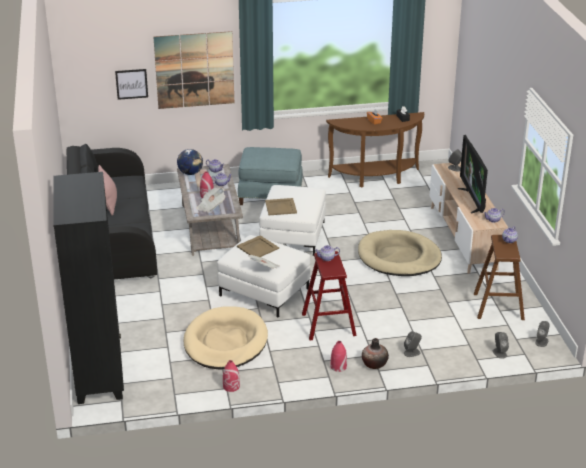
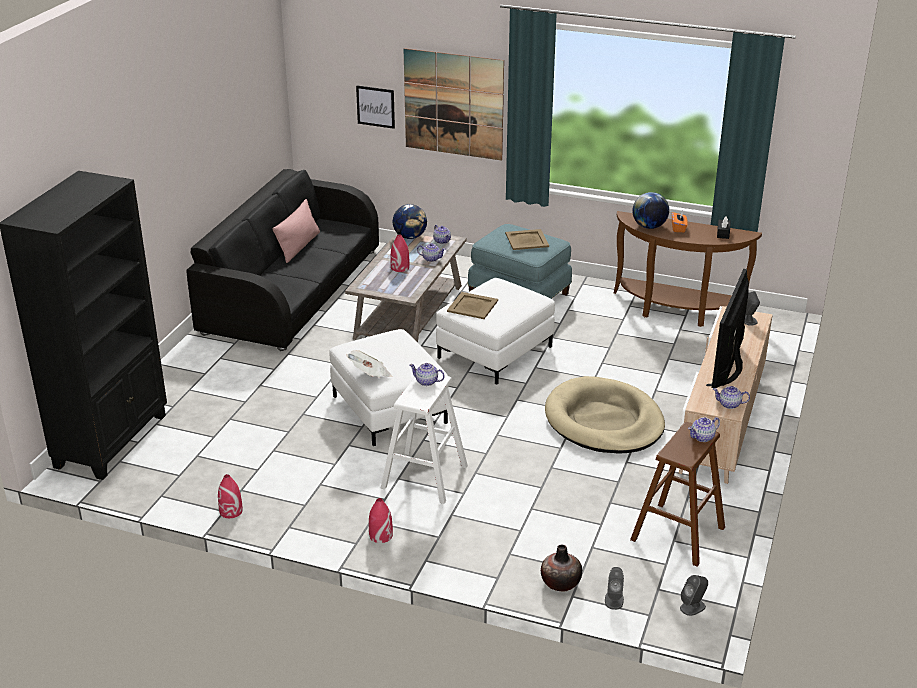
camera: 30 degrees right, 0 degrees up
beige dog bed [184,306,268,369] -> none
newspaper [196,188,225,213] -> none
beige tray [237,235,279,257] -> beige tray moved to [505,229,549,250]
red stool [302,251,357,340] -> white stool [381,374,468,504]
vase [362,338,389,369] -> vase moved to [541,545,582,591]
grey speaker [404,331,422,357] -> none
none -> globe [632,192,669,229]

